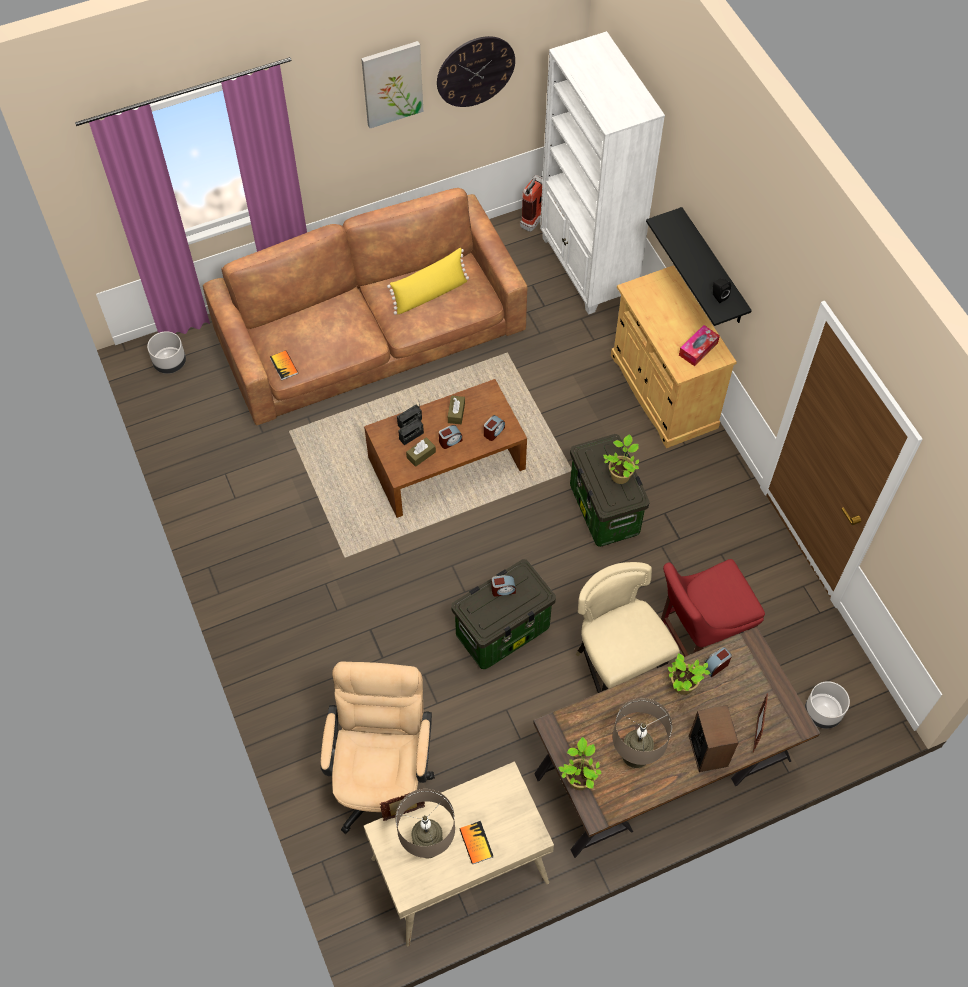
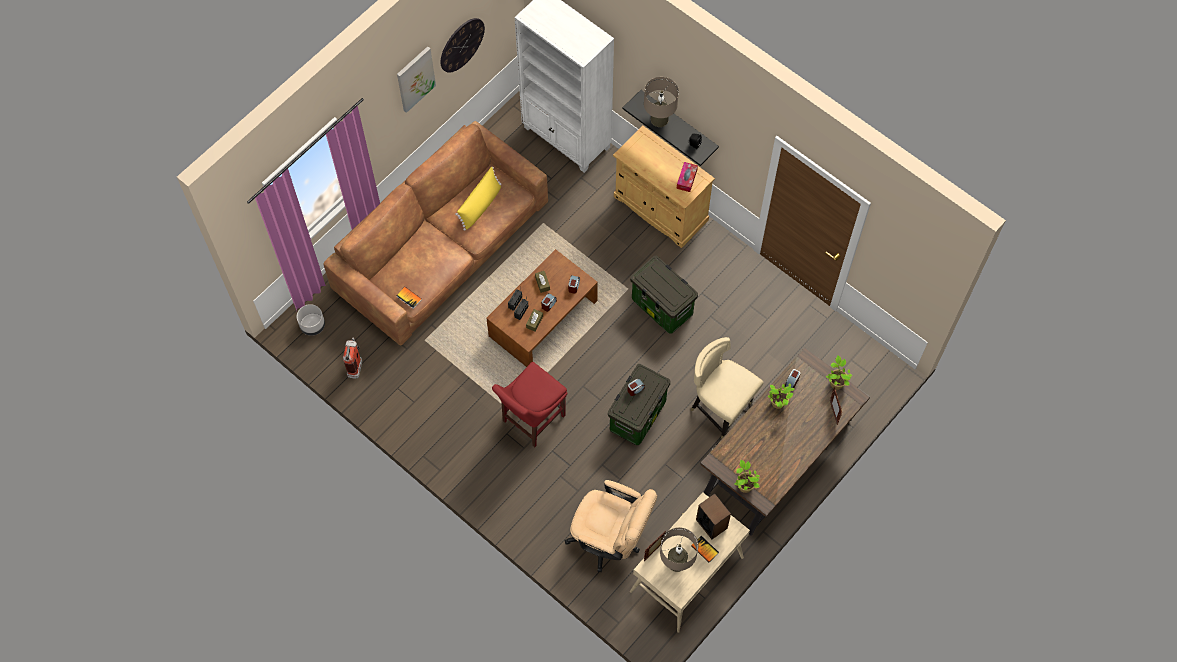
camera: 25 degrees left, 5 degrees up
beige office chair [321,662,435,835] -> beige office chair turned 135 degrees clockwise [565,480,657,572]
fire extinguisher [520,175,543,232] -> fire extinguisher moved to [343,337,362,379]
potted plant [603,434,639,484] -> potted plant moved to [826,356,852,390]
beige table lamp [613,698,672,768] -> beige table lamp moved to [644,77,679,127]
red chair [661,559,765,657] -> red chair moved to [492,362,567,448]
speaker [689,705,739,772] -> speaker moved to [696,494,731,539]
grey planter [805,681,850,729] -> none

